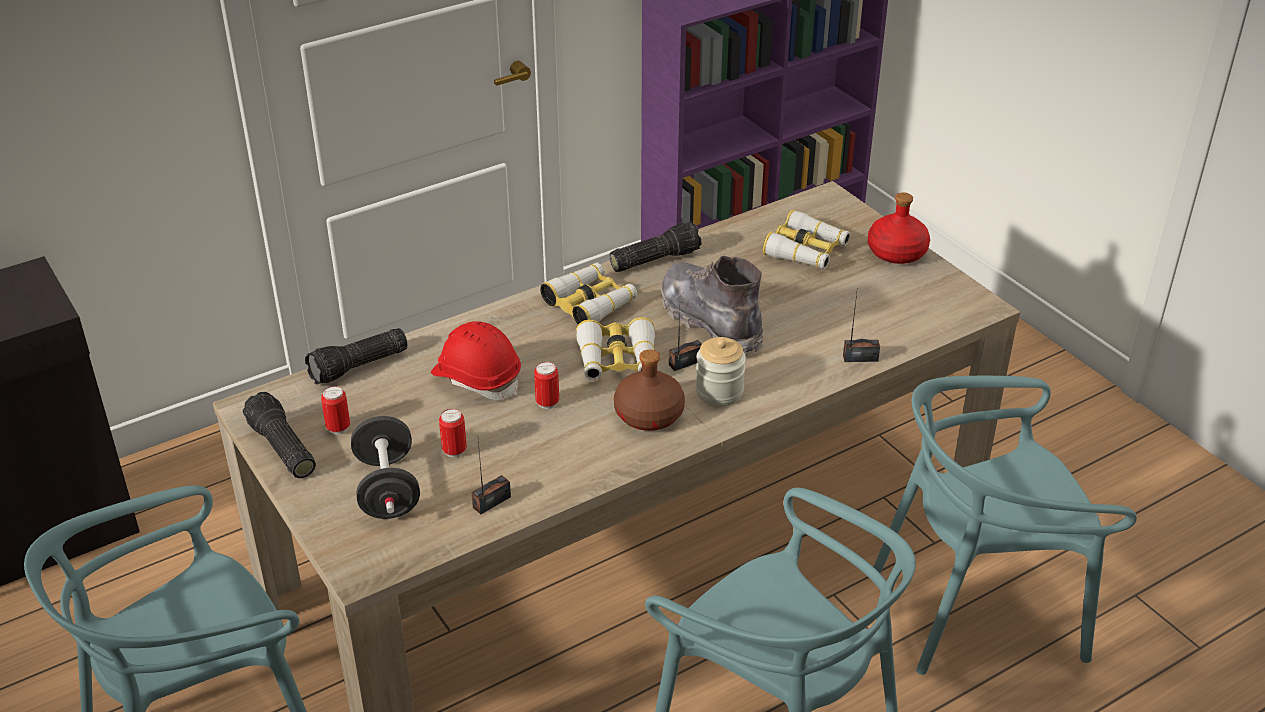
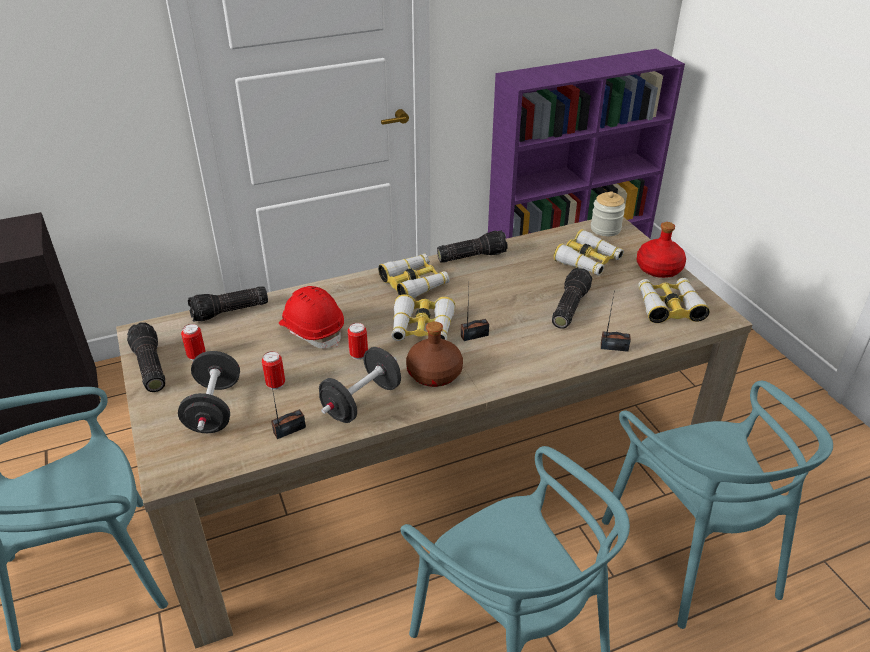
camera: 10 degrees right, 0 degrees up
grey boot [661,256,763,357] -> none
jar [696,337,746,406] -> jar moved to [591,191,625,236]
turquoise chair [874,376,1137,675] -> turquoise chair turned 105 degrees counterclockwise [602,381,833,629]
none -> black dumbbell [319,347,401,423]
none -> flashlight [552,268,592,329]
none -> binoculars [638,278,710,323]

